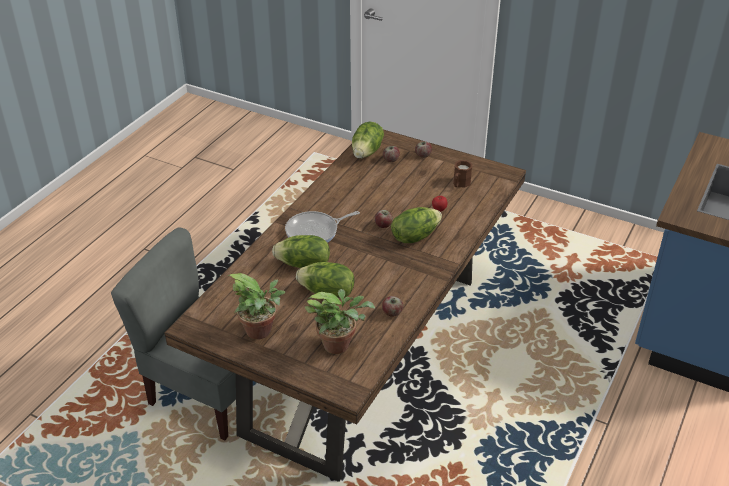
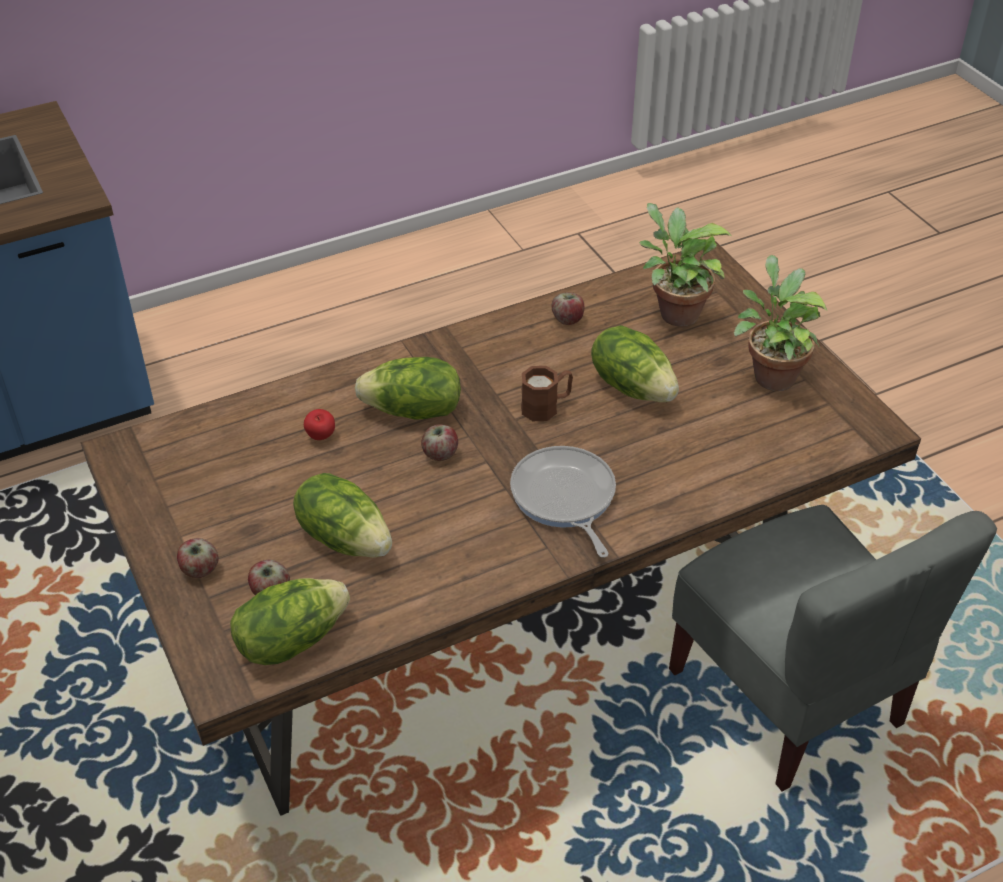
camera: 145 degrees left, 5 degrees up
lettuce [272,235,330,268] -> lettuce moved to [293,473,392,558]
frying pan [285,211,360,243] -> frying pan turned 120 degrees counterclockwise [510,446,616,558]
brown mug [453,160,472,188] -> brown mug moved to [521,366,573,421]

